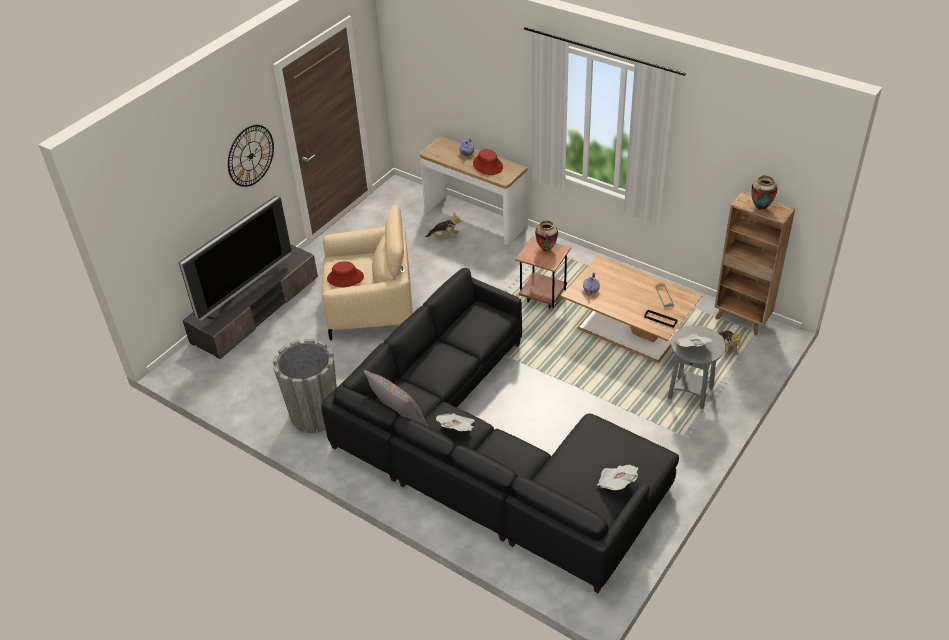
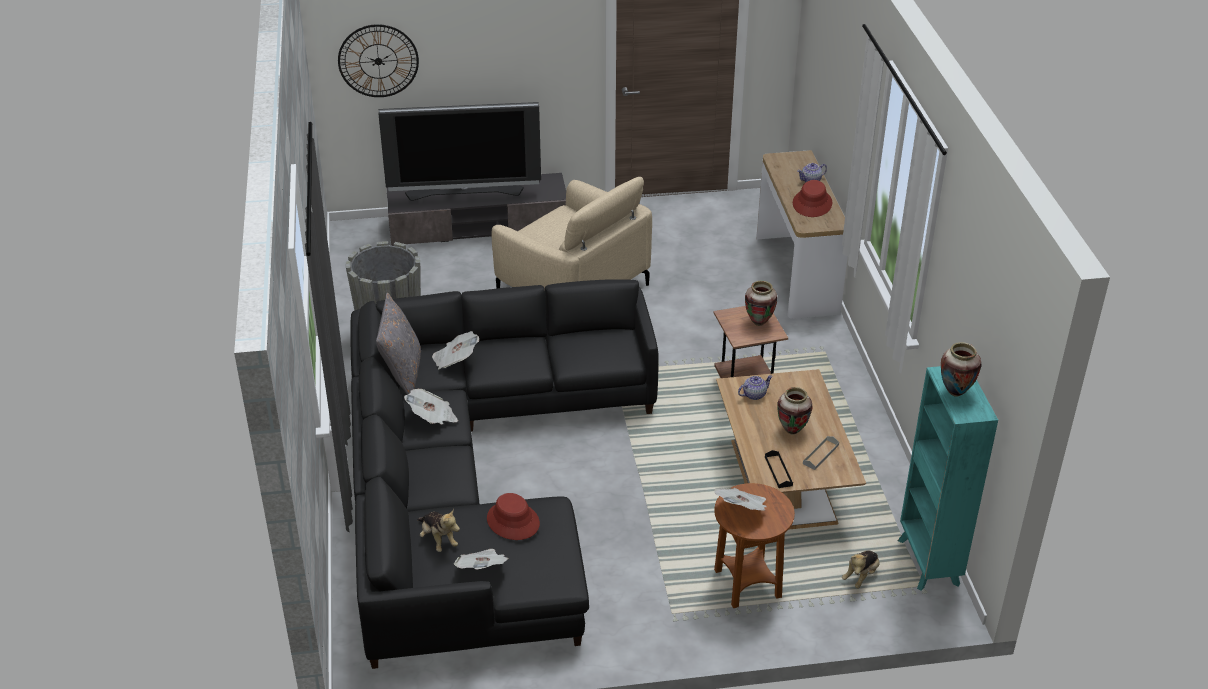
camera: 45 degrees right, 5 degrees down
wall clock [228,125,274,187] -> wall clock moved to [338,24,419,97]
red hat [327,261,364,287] -> red hat moved to [487,493,540,540]
plush toy [426,212,462,239] -> plush toy moved to [417,509,460,552]
grey side table [668,326,725,409] -> brown side table [714,483,795,608]
brown bookcase [715,191,795,335] -> turquoise bookcase [898,366,998,591]
none -> newspaper [432,331,479,369]
none -> vase [777,387,813,434]

